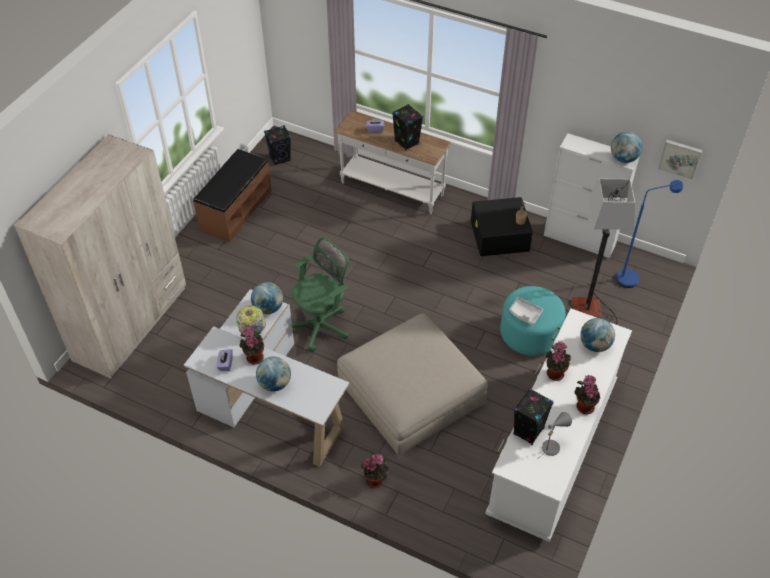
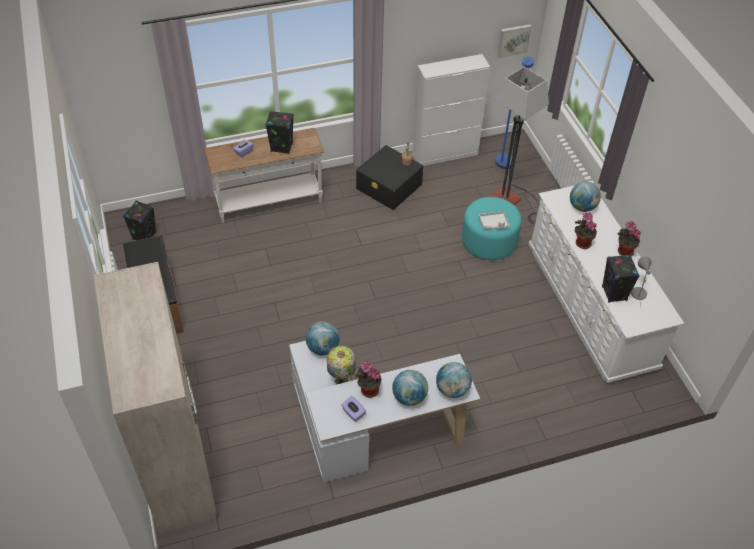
camera: 45 degrees left, 0 degrees up
green office chair [291,237,349,352] -> none
beige ottoman [337,313,488,456] -> none
potted plant [361,453,388,488] -> none
globe [611,132,643,163] -> globe moved to [436,362,472,398]

